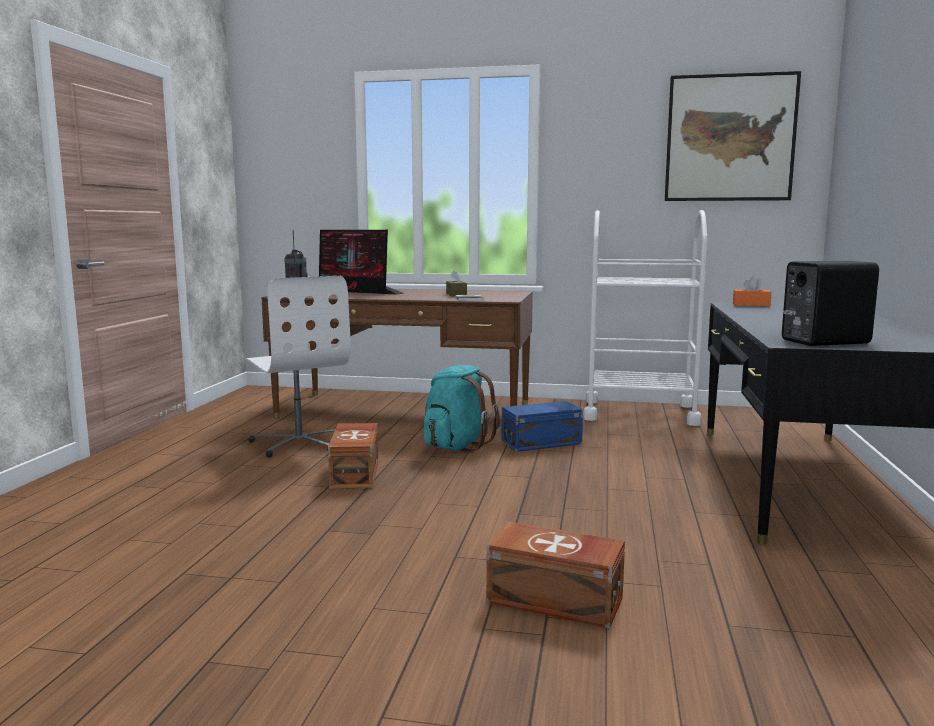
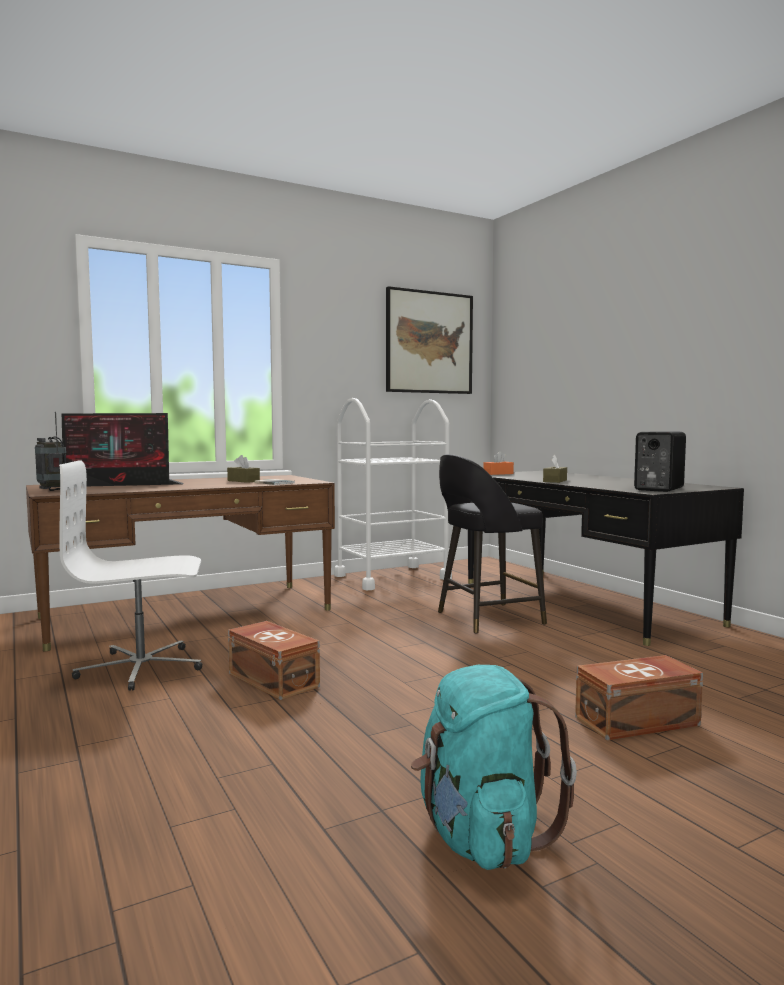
camera: 40 degrees left, 5 degrees down
white office chair [245,276,351,458] -> white office chair turned 150 degrees clockwise [59,460,202,691]
turquoise backpack [424,365,500,453] -> turquoise backpack moved to [411,665,577,870]
blue storage box [501,401,583,452] -> none
none -> black stool [438,454,547,634]
none -> brown tissue box [543,455,567,483]

